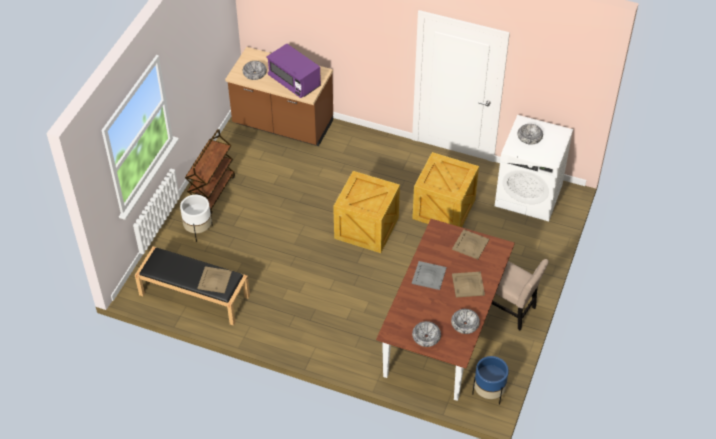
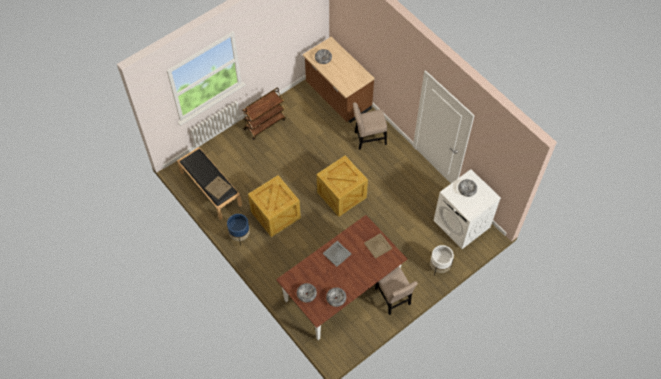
camera: 30 degrees right, 10 degrees up
white planter [180,195,213,242] -> white planter moved to [430,245,454,276]
purple microwave [266,44,321,98] -> none
crate [412,152,479,227] -> crate moved to [248,175,301,237]
beige tray [452,272,485,298] -> none
blue planter [472,356,509,405] -> blue planter moved to [227,214,250,246]
none -> beige chair [353,102,387,150]

